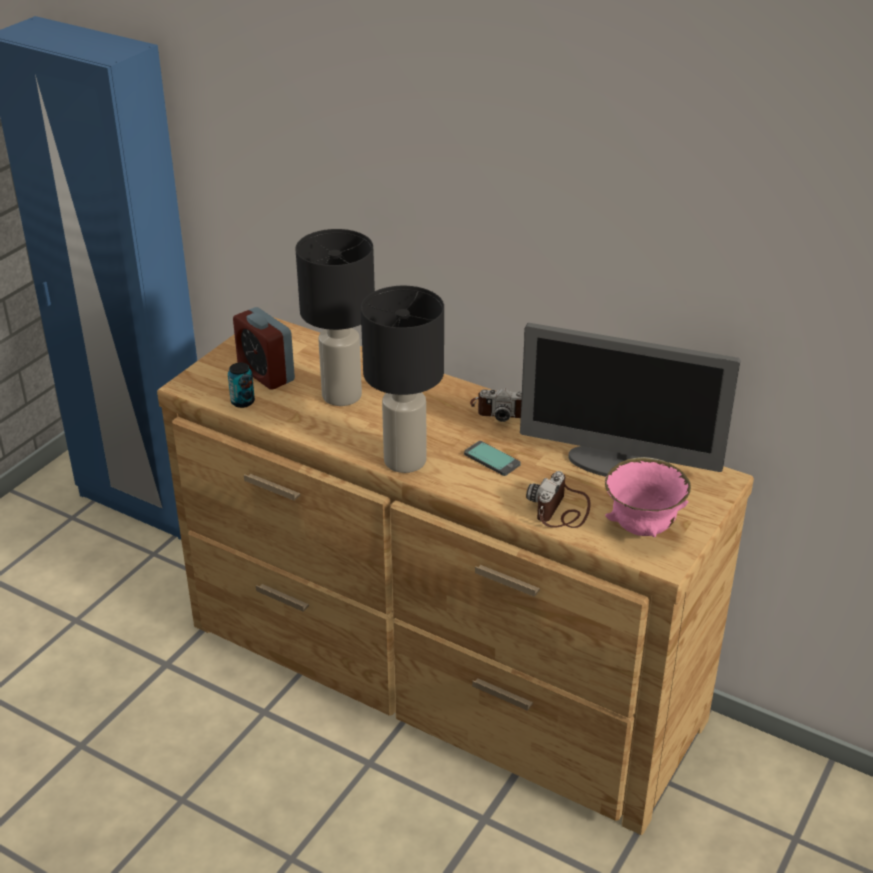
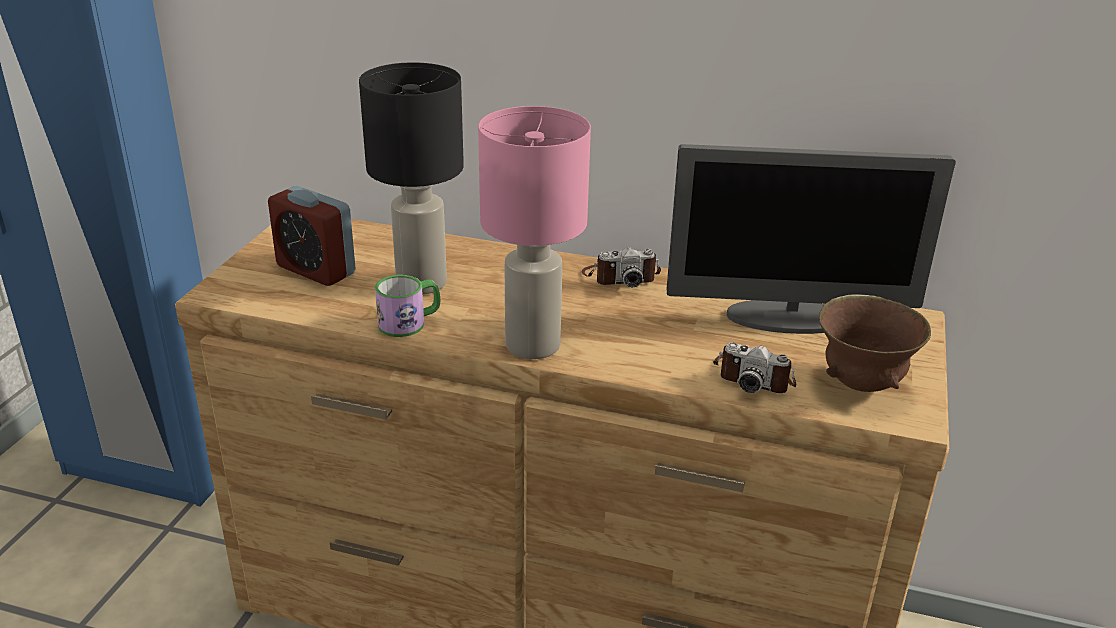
camera: 15 degrees left, 5 degrees down
can [228,363,255,408] -> none
black table lamp [361,286,444,473] -> pink table lamp [478,106,591,359]
phone [464,441,521,476] -> none
camera [526,471,590,528] -> camera turned 75 degrees counterclockwise [713,342,796,393]
pink bowl [605,457,691,537] -> brown bowl [819,295,931,392]
none -> mug [375,275,440,337]

